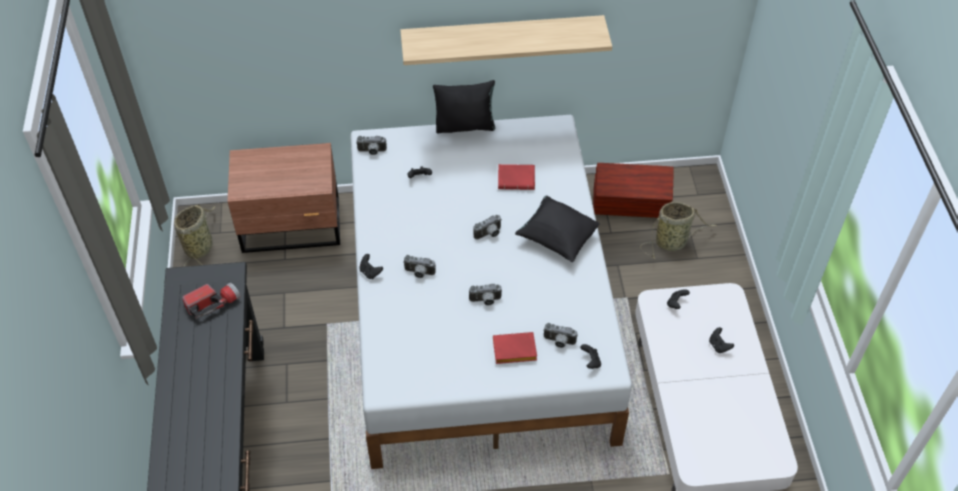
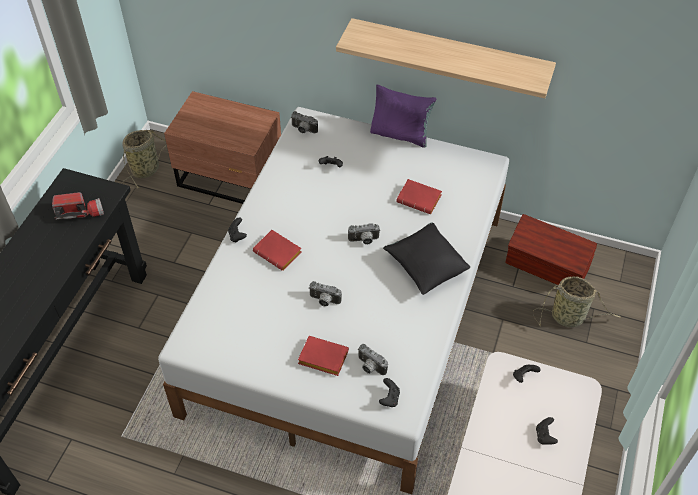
camera: 25 degrees right, 0 degrees up
camera [403,255,436,278] -> red book [253,230,301,271]
black pillow [433,80,496,133] -> purple pillow [370,85,436,148]

